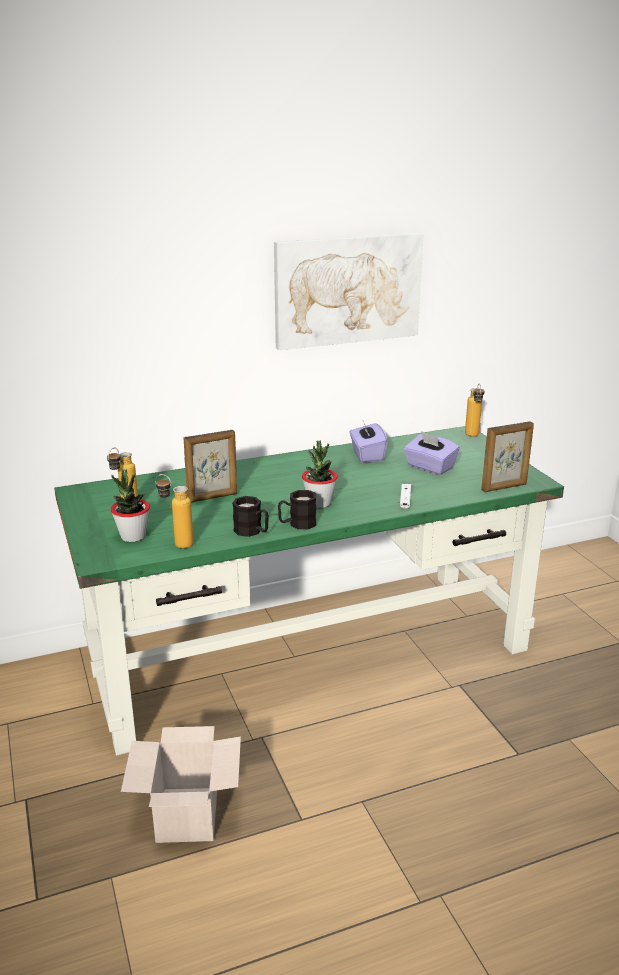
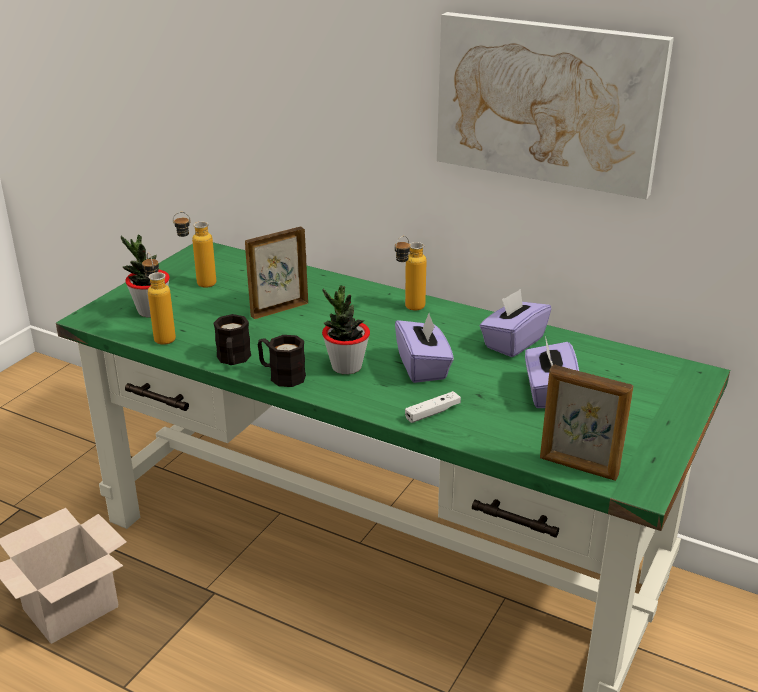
camera: 50 degrees right, 5 degrees up
picture frame [183,430,237,502] -> picture frame turned 120 degrees clockwise [245,226,308,319]
bottle [465,383,485,437] -> bottle moved to [395,236,427,311]
none -> purple tissue box [395,313,454,383]

